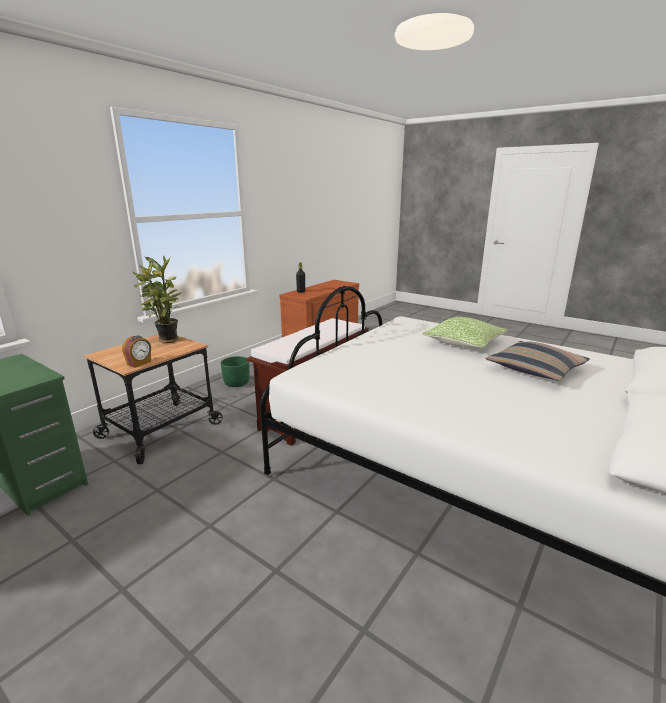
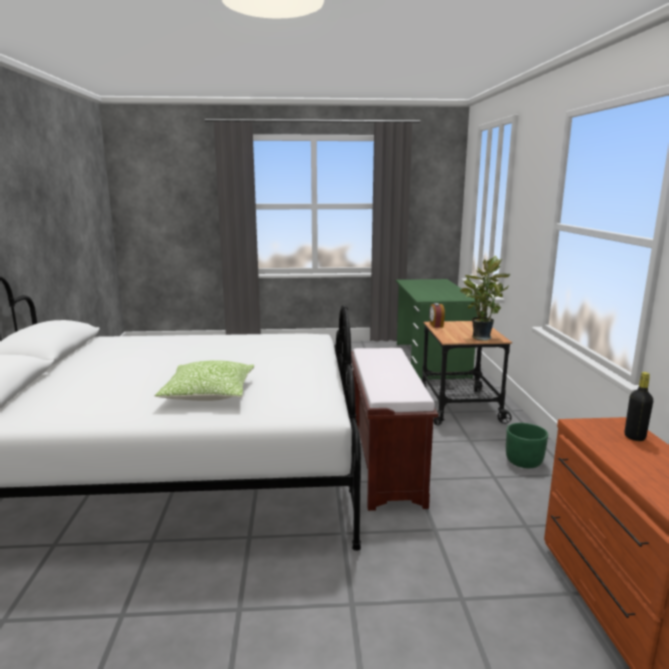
camera: 140 degrees right, 5 degrees down
pillow [486,341,590,381] -> none

